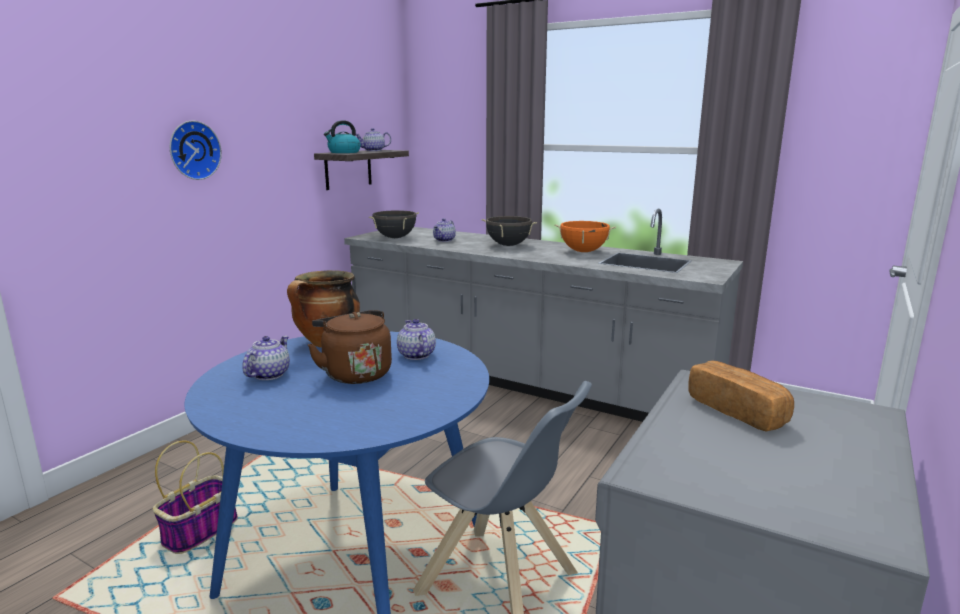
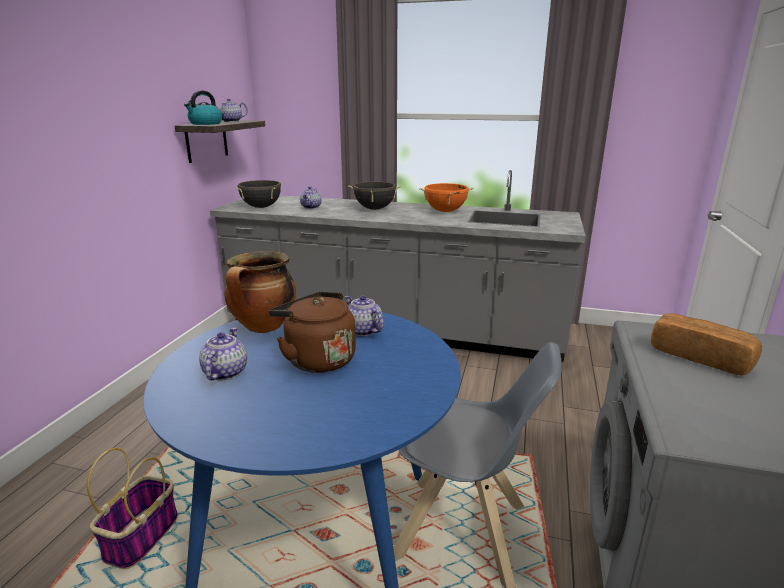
camera: 15 degrees left, 5 degrees up
wall clock [170,121,222,180] -> none

